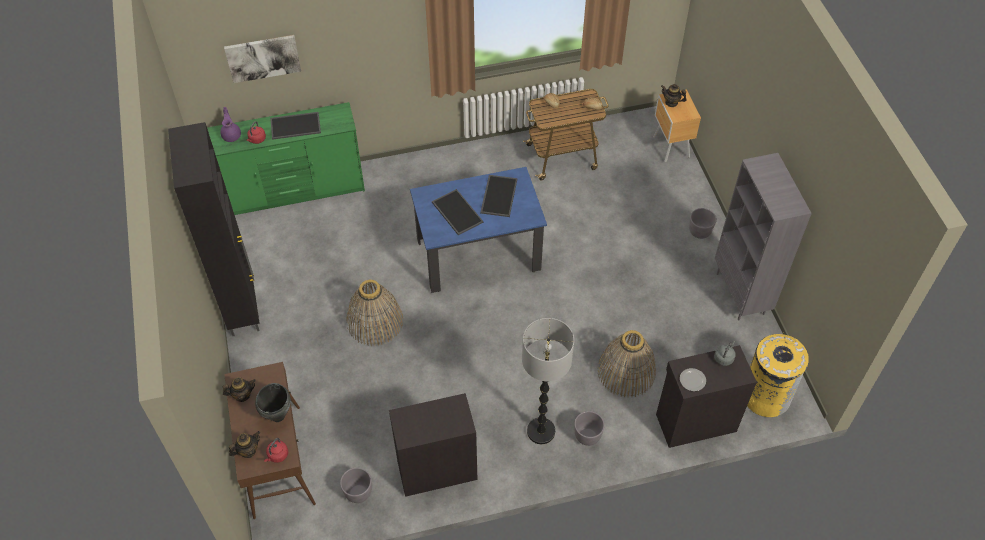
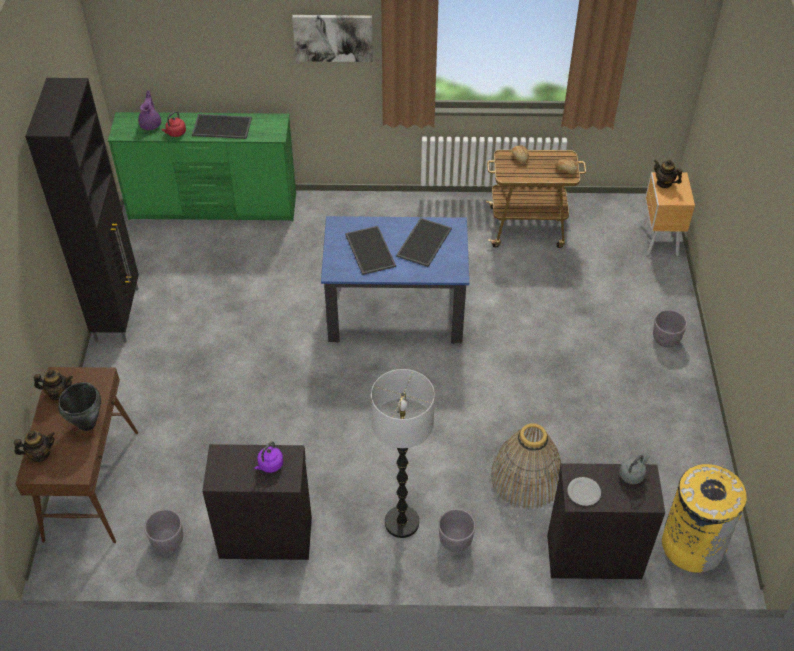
camera: 15 degrees right, 5 degrees down
picture [224,35,301,83] -> picture moved to [292,15,373,62]
red kettle [264,438,288,463] -> none
basket [347,279,403,346] -> none
grey bookcase [715,153,812,321] -> none
none -> purple kettle [255,441,283,473]

